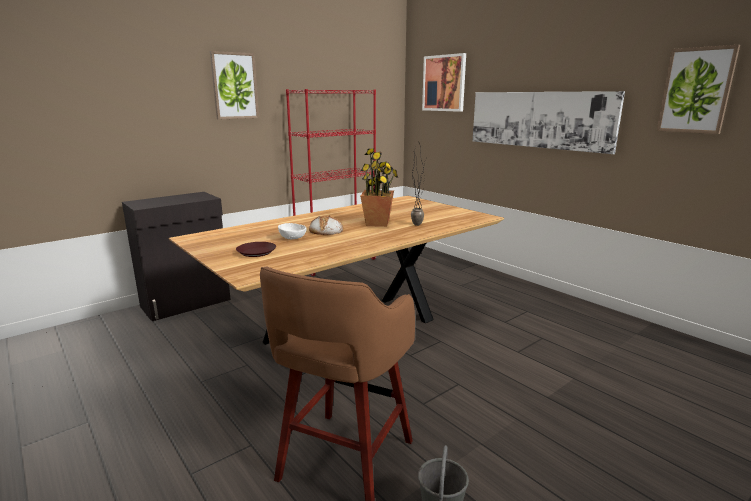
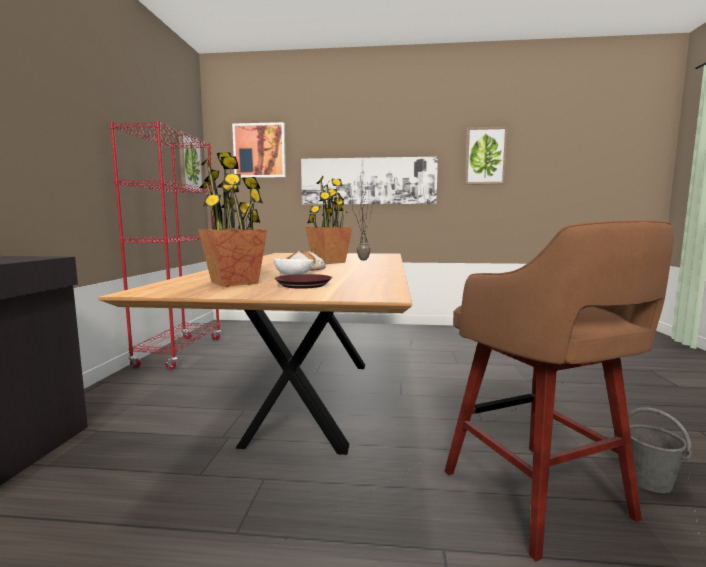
camera: 45 degrees left, 10 degrees down
picture [210,51,259,119] -> picture moved to [178,131,204,194]
none -> potted plant [198,152,268,287]

